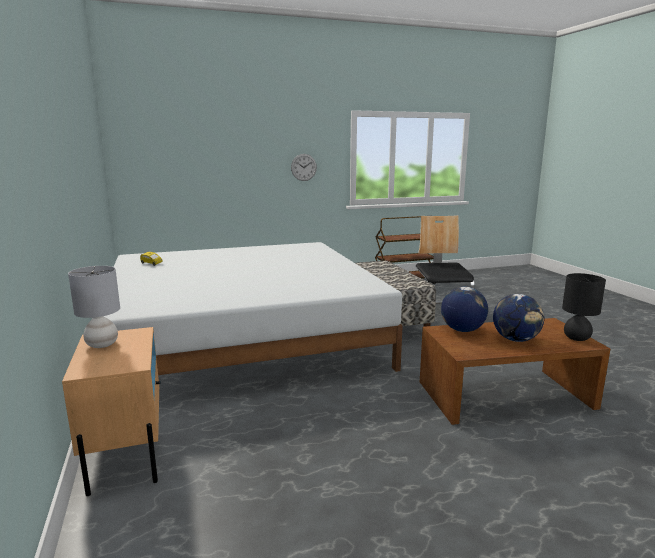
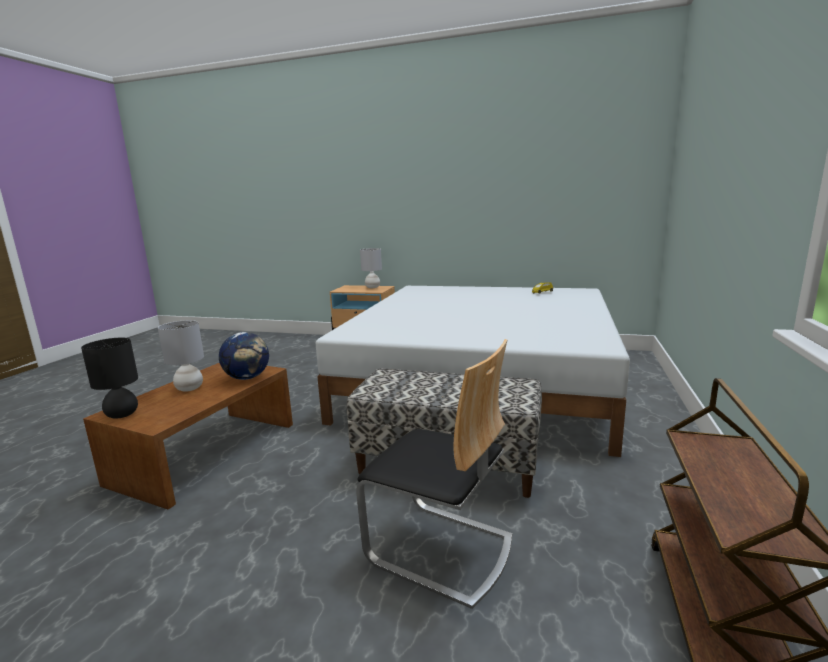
camera: 125 degrees right, 0 degrees up
wall clock [291,154,317,181] -> none
globe [493,294,544,342] -> grey table lamp [158,320,204,392]

